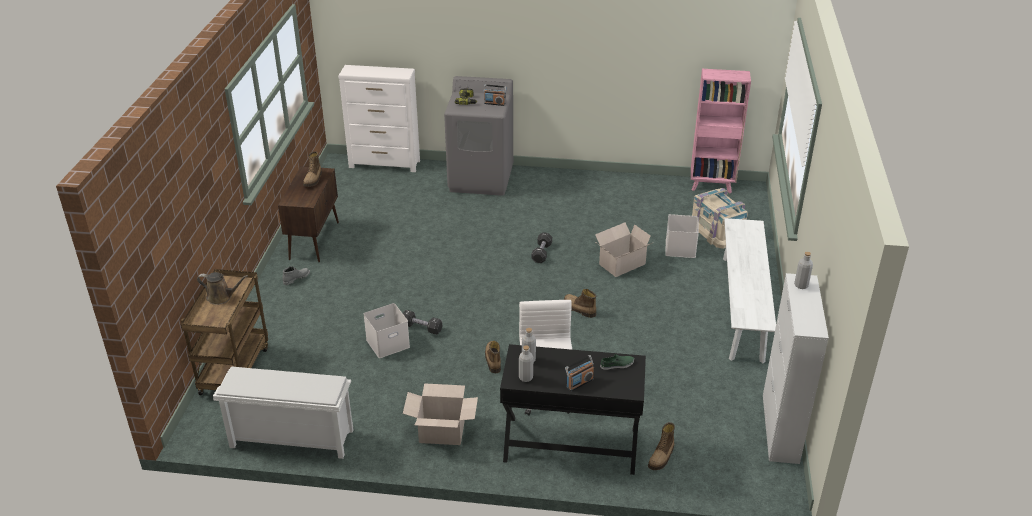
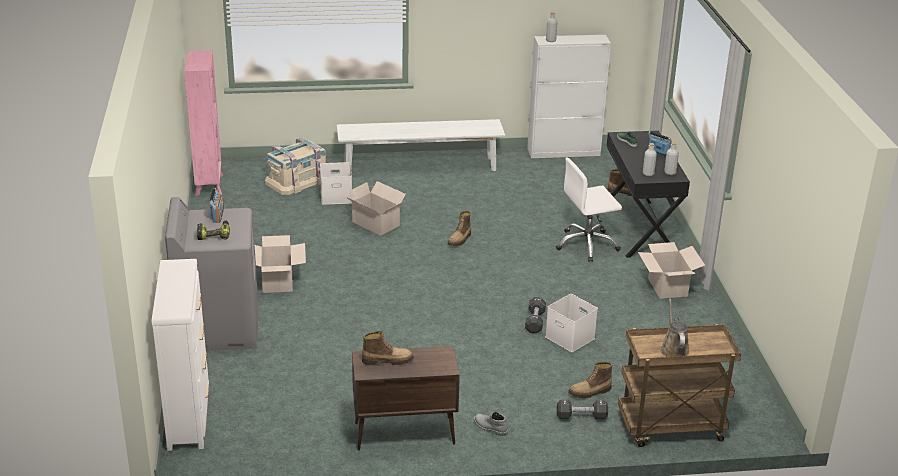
camera: 105 degrees left, 5 degrees down
white shoe rack [213,366,354,459] -> none
boot [485,341,501,373] -> boot moved to [568,362,612,398]
black dumbbell [531,232,552,263] -> black dumbbell moved to [557,400,608,420]
none -> cardboard box [255,235,306,293]

